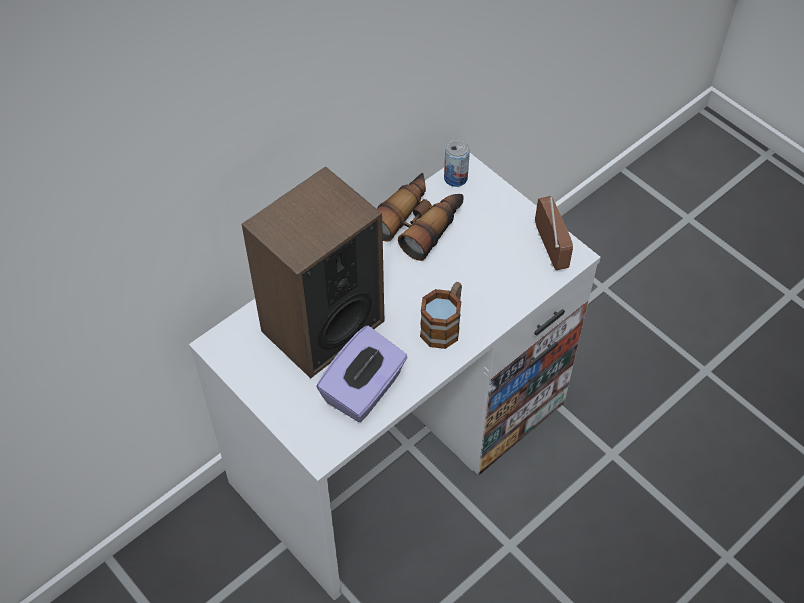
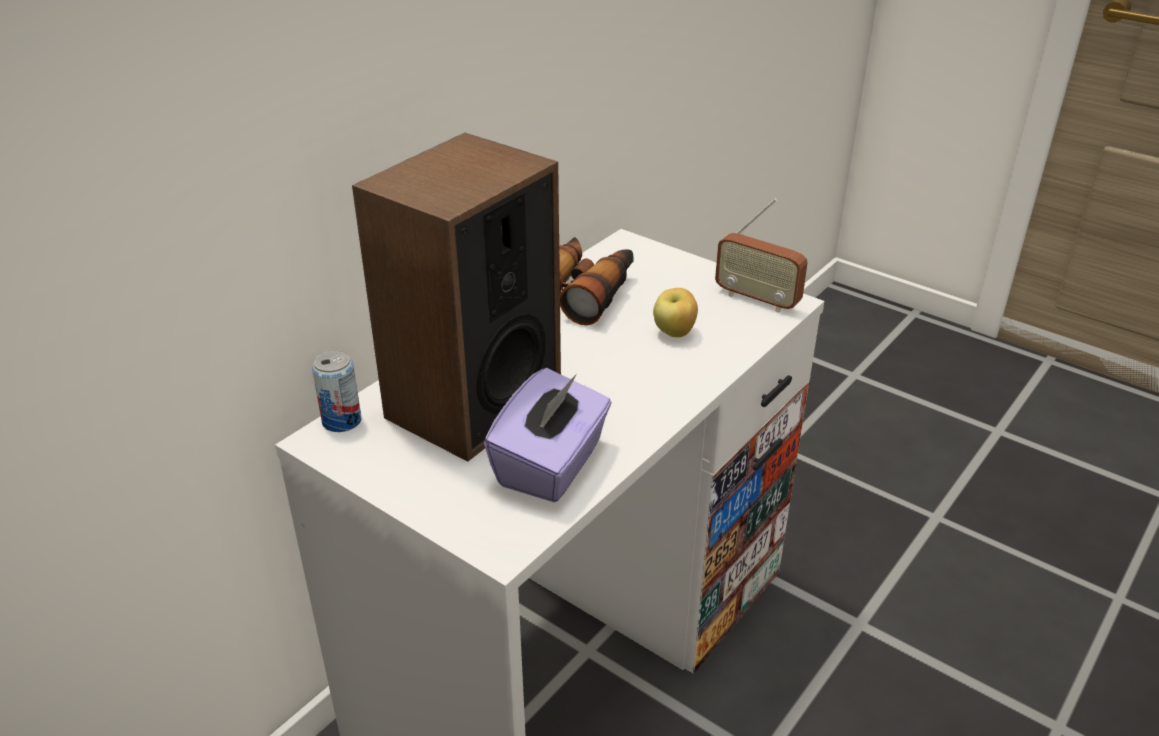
camera: 10 degrees left, 20 degrees down
mug [420,282,462,349] -> none
can [444,140,470,187] -> can moved to [312,350,361,432]
radio [535,196,573,270] -> radio turned 150 degrees clockwise [715,198,808,313]
none -> apple [653,288,698,337]

